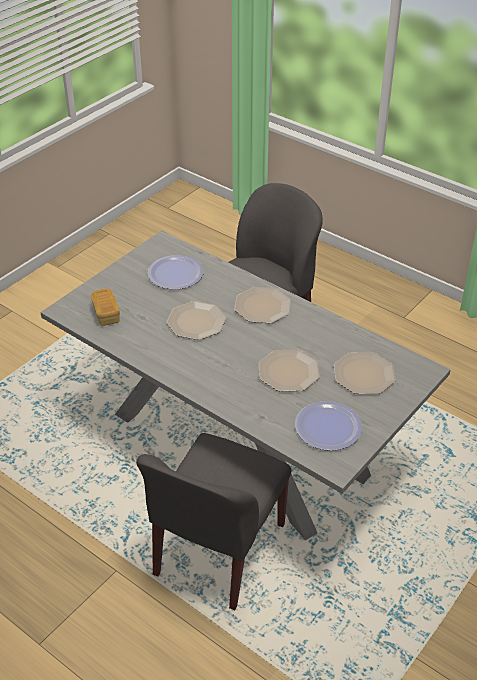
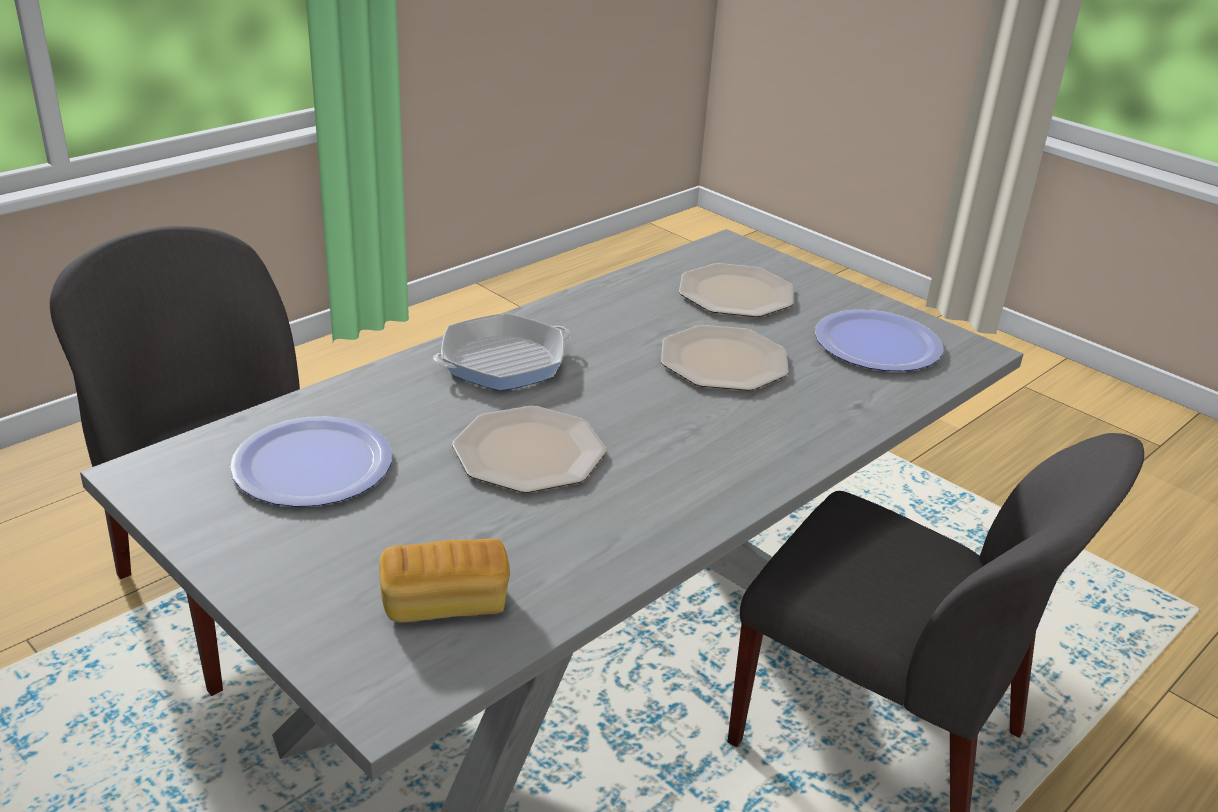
camera: 85 degrees left, 10 degrees down
plate [234,287,291,324] -> frying pan [433,313,570,391]

